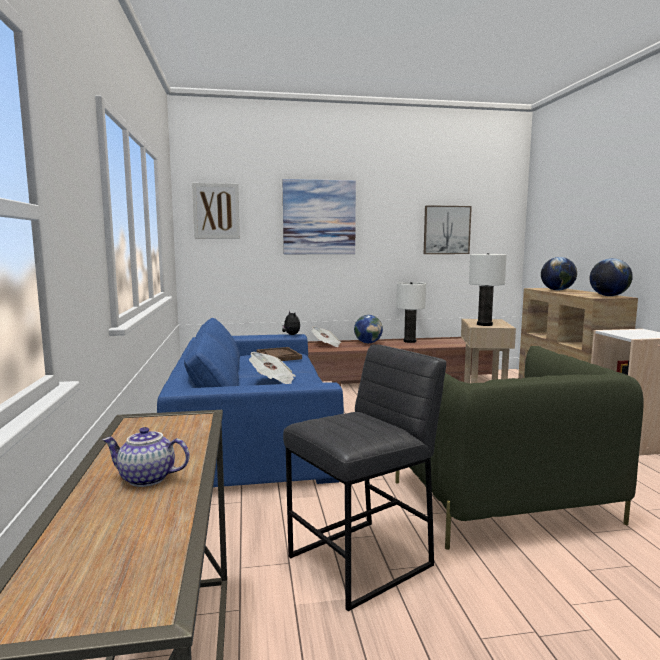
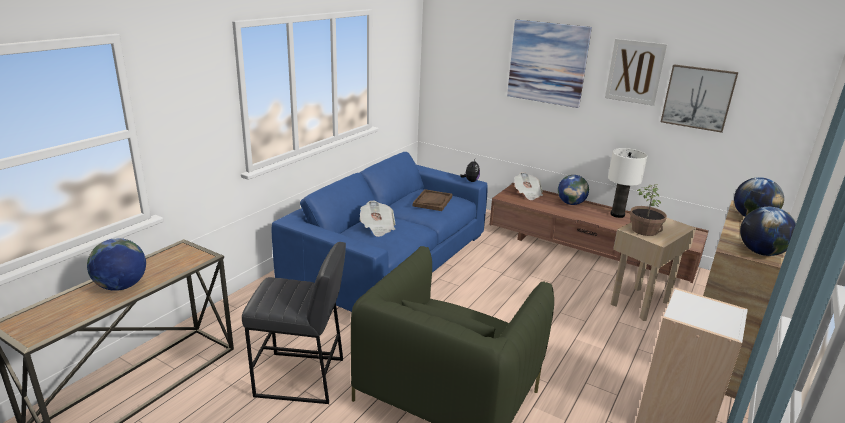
camera: 40 degrees right, 15 degrees up
teapot [103,427,189,487] -> globe [87,238,146,291]
picture [192,183,240,239] -> picture moved to [605,39,668,106]
white table lamp [469,253,507,326] -> potted plant [630,184,667,236]

